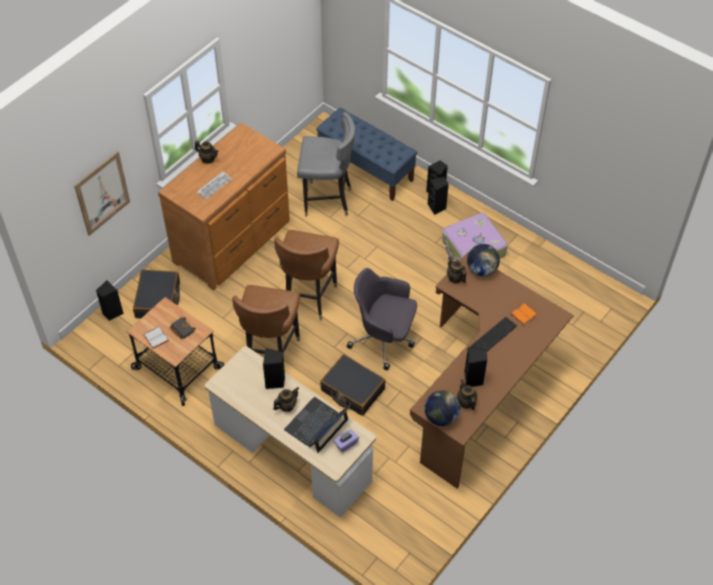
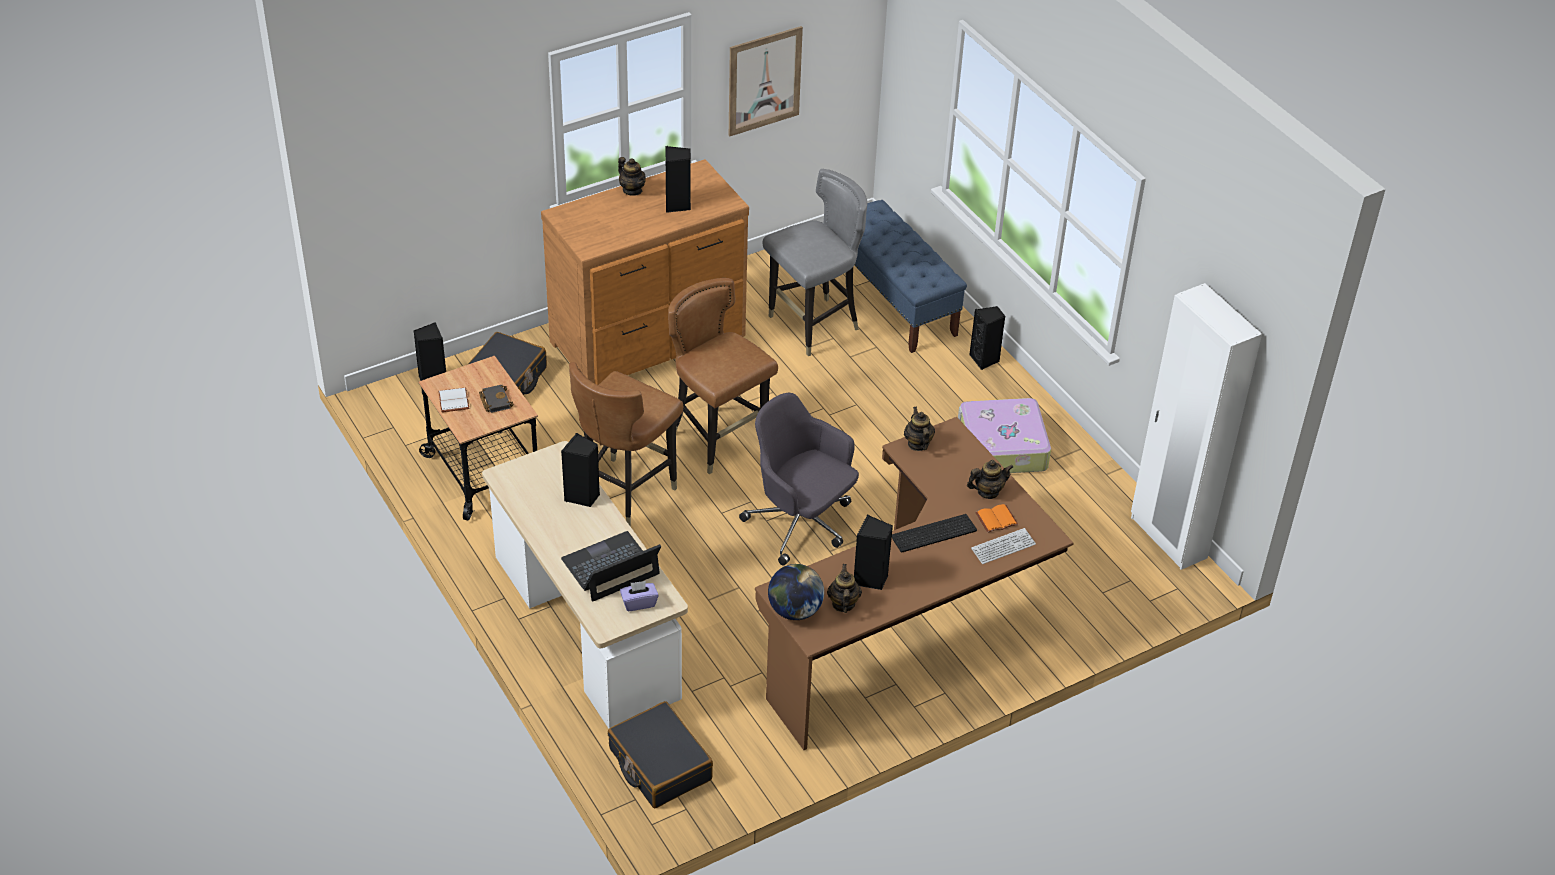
camera: 20 degrees right, 10 degrees down
picture [74,151,130,236] -> picture moved to [729,26,803,136]
keyboard [197,172,232,199] -> keyboard moved to [971,528,1036,564]
teapot [273,387,299,412] -> teapot moved to [967,460,1014,499]
brown chair [274,230,339,321] -> brown chair turned 105 degrees clockwise [668,278,778,474]
grey chair [297,112,355,217] -> grey chair turned 60 degrees counterclockwise [763,169,867,356]
black suitcase [320,354,386,416] -> black suitcase moved to [608,701,713,808]
black speaker [428,177,449,215] -> black speaker moved to [665,146,691,213]
globe [467,244,500,276] -> none
none -> white wardrobe [1131,283,1262,570]

